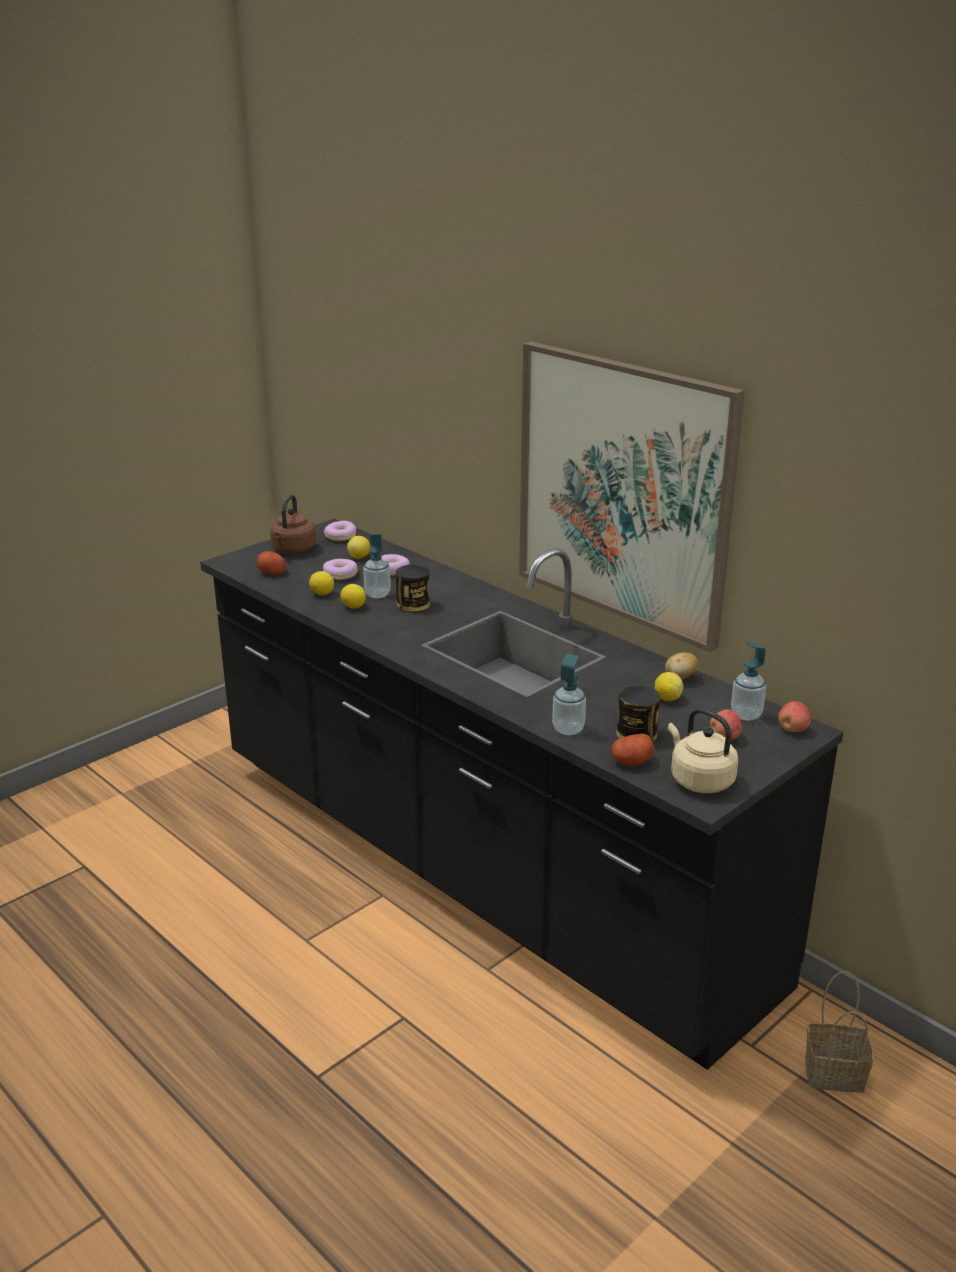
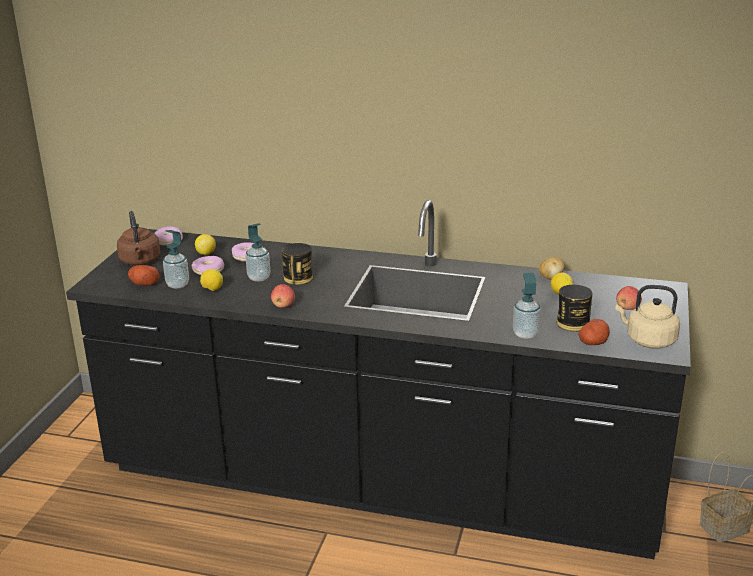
camera: 30 degrees left, 0 degrees up
lemon [340,584,366,609] -> none
picture [519,342,745,653] -> none
soap dispenser [731,642,766,721] -> soap dispenser moved to [163,230,189,289]
apple [778,701,811,732] -> apple moved to [271,284,295,308]

